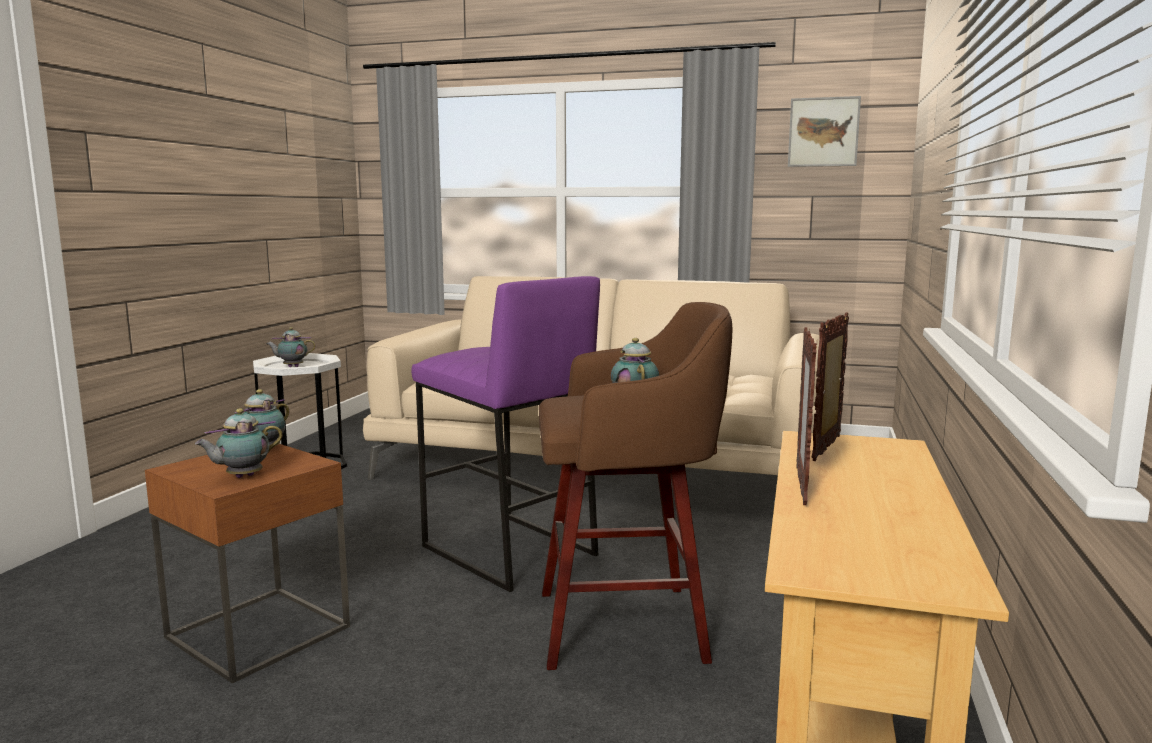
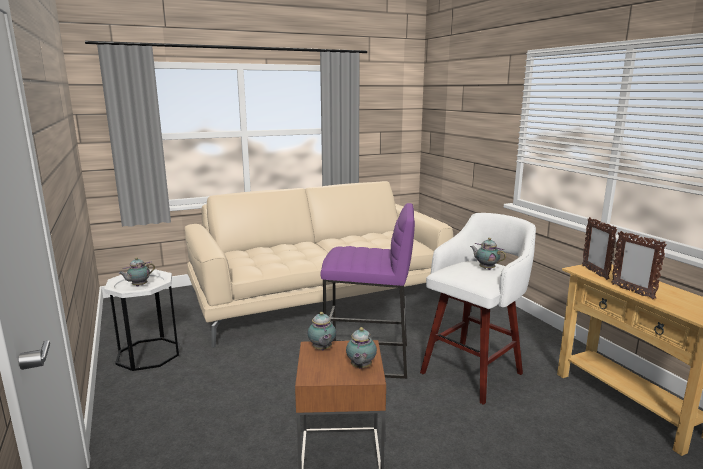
camera: 40 degrees left, 5 degrees up
brown stool [539,302,733,670] -> white stool [420,213,536,405]
picture [788,96,861,167] -> none

